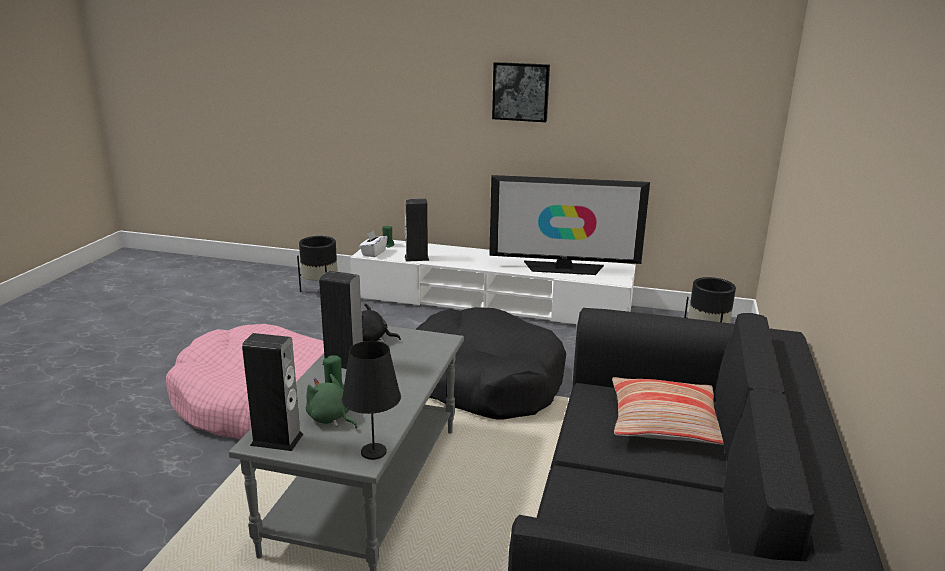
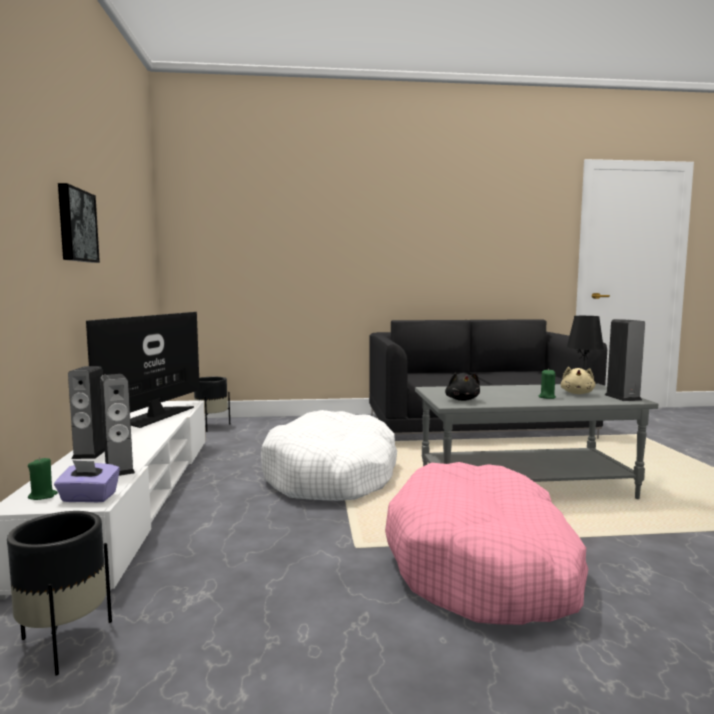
camera: 110 degrees left, 15 degrees down
green plush toy [306,374,357,428] -> beige plush toy [561,367,595,394]
speaker [319,271,363,369] -> speaker moved to [68,366,105,459]
white tissue box [359,230,388,257] -> purple tissue box [54,460,120,502]
black dog bed [415,307,566,420] -> white dog bed [261,410,397,501]
television [489,175,650,275] -> television turned 150 degrees counterclockwise [86,312,200,428]
pillow [612,377,724,445] -> none

